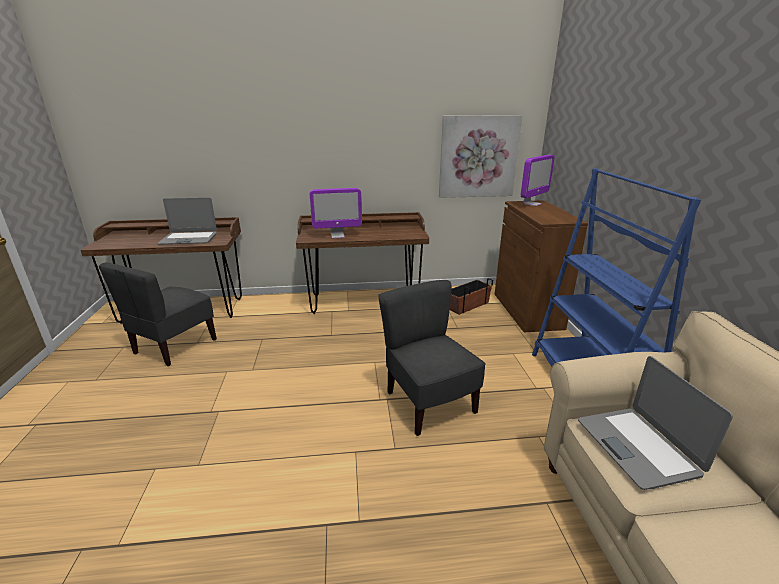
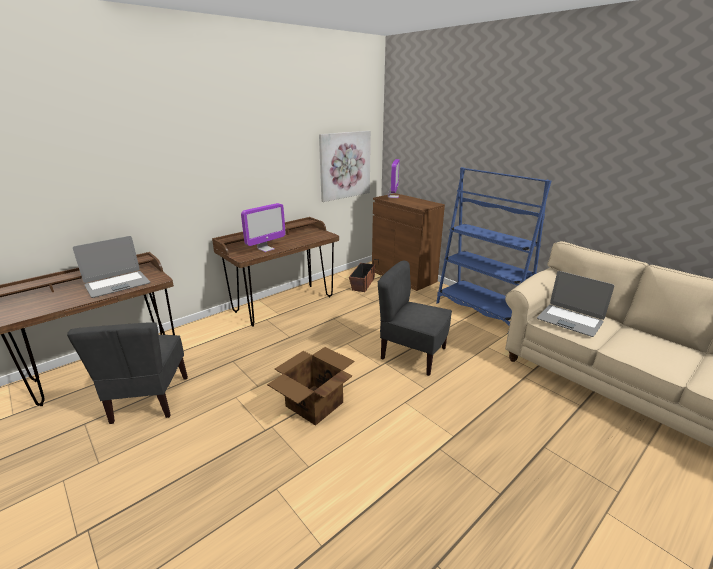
camera: 35 degrees left, 0 degrees up
none -> cardboard box [267,347,355,426]

